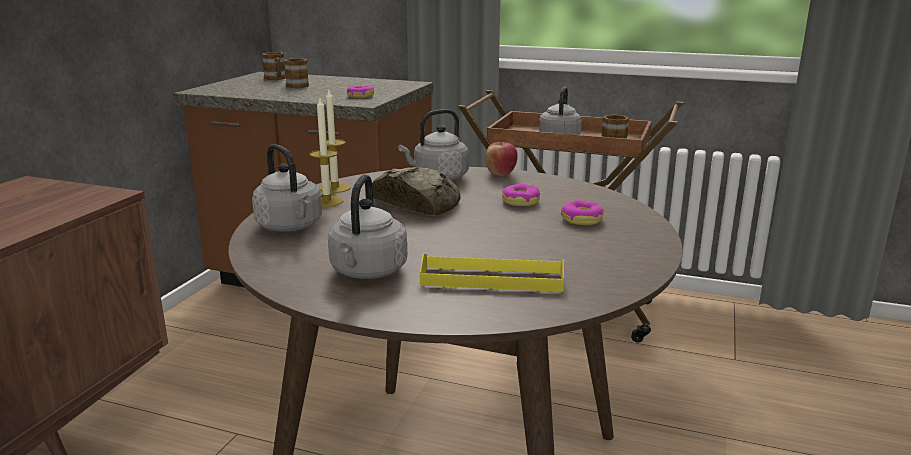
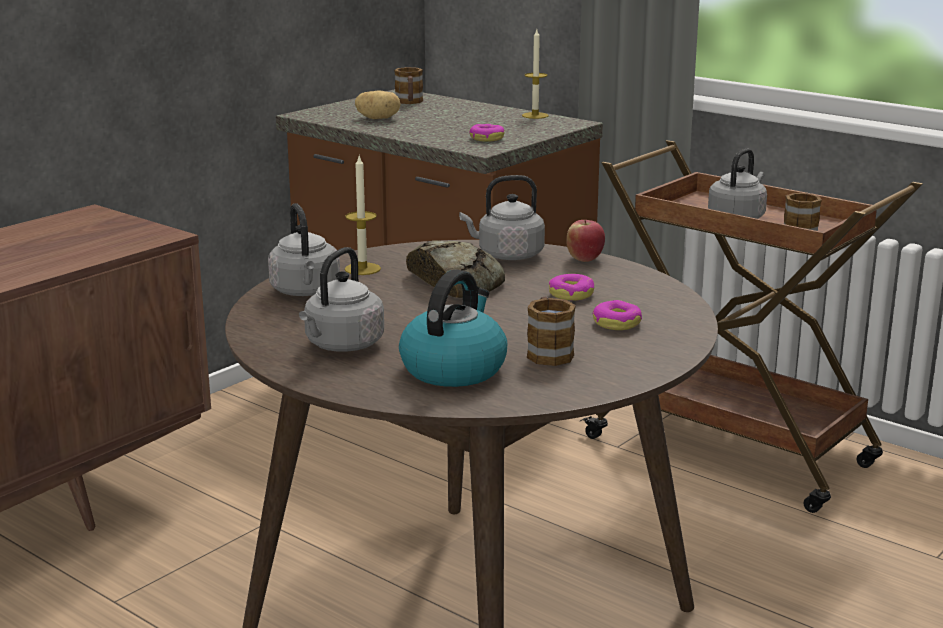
camera: 20 degrees right, 0 degrees up
mug [284,58,309,88] -> mug moved to [527,297,576,366]
candle [319,90,350,193] -> candle moved to [522,30,549,119]
yellow tray [420,254,564,292] -> kettle [399,270,507,387]
none -> potato [355,90,401,119]

